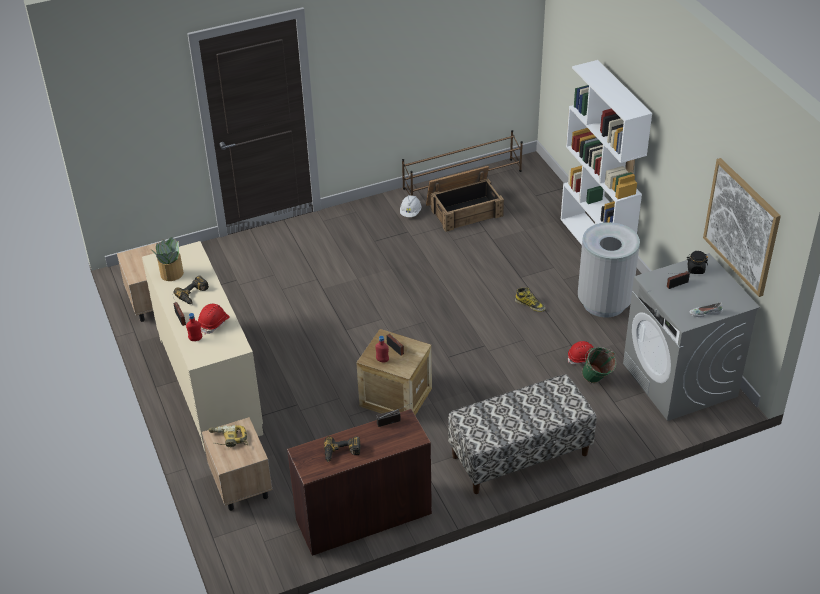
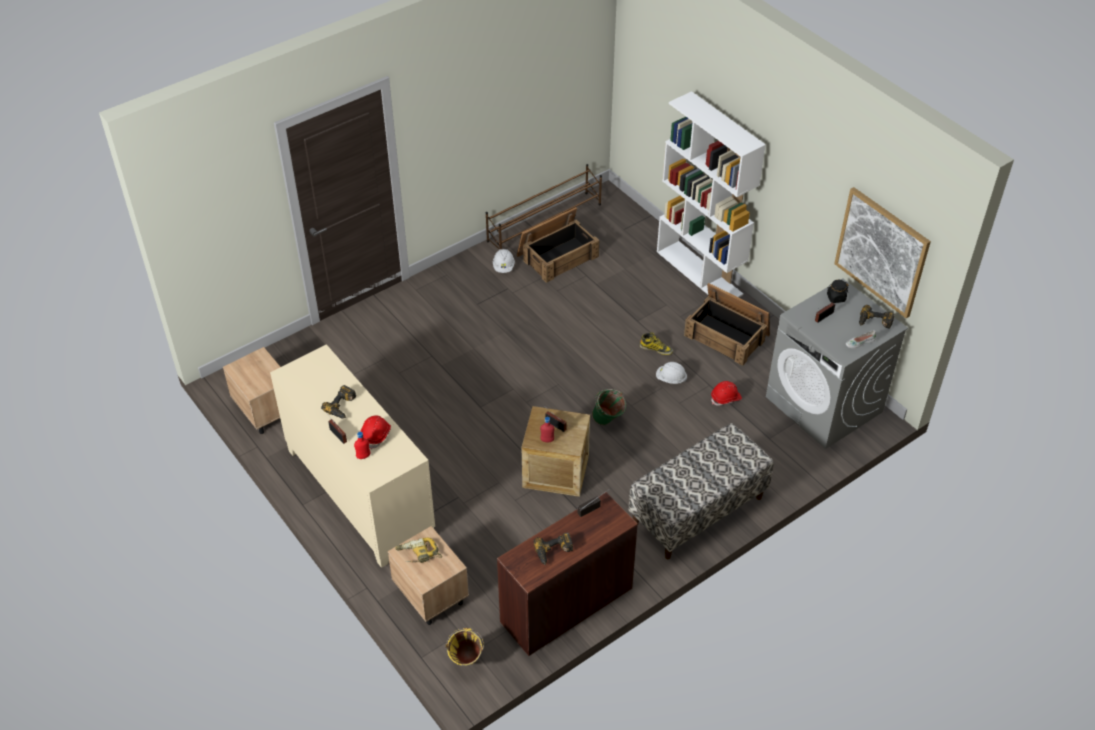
camera: 15 degrees left, 5 degrees up
potted plant [151,237,184,281] -> none
grey trash can [578,222,640,317] -> crate [684,283,770,366]
green bucket [582,347,616,383] -> green bucket moved to [592,389,626,425]
none -> yellow bucket [446,628,484,666]
none -> white hard hat [656,362,687,384]
none -> power drill [859,305,895,329]

